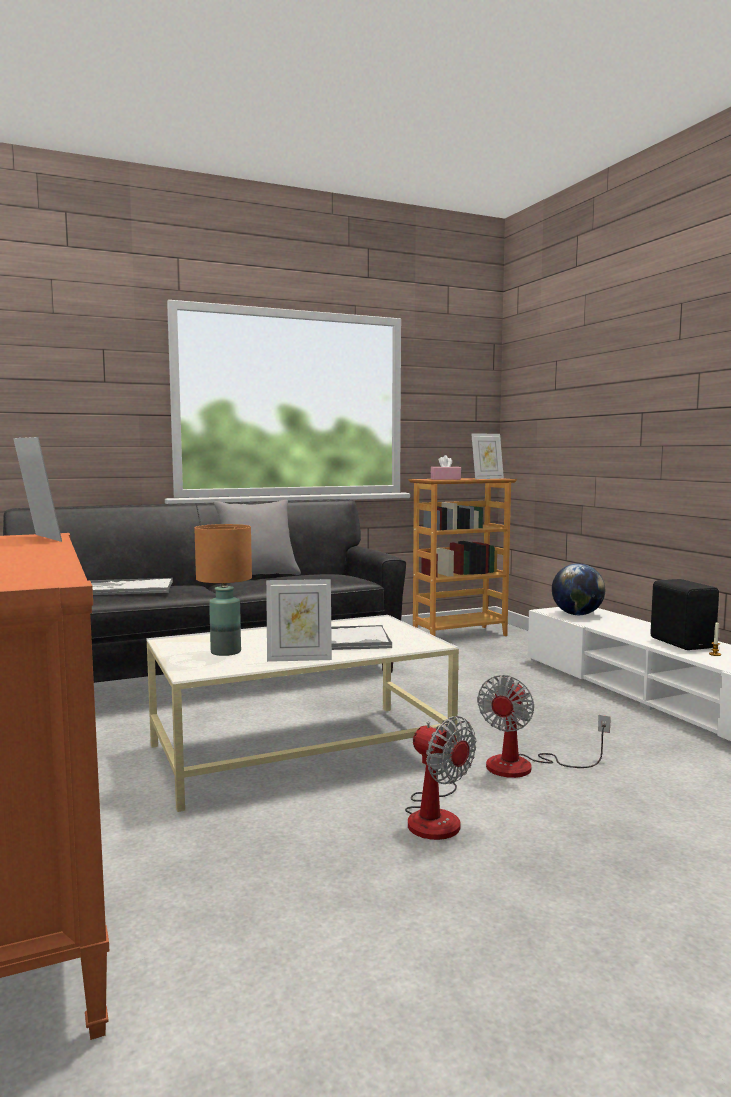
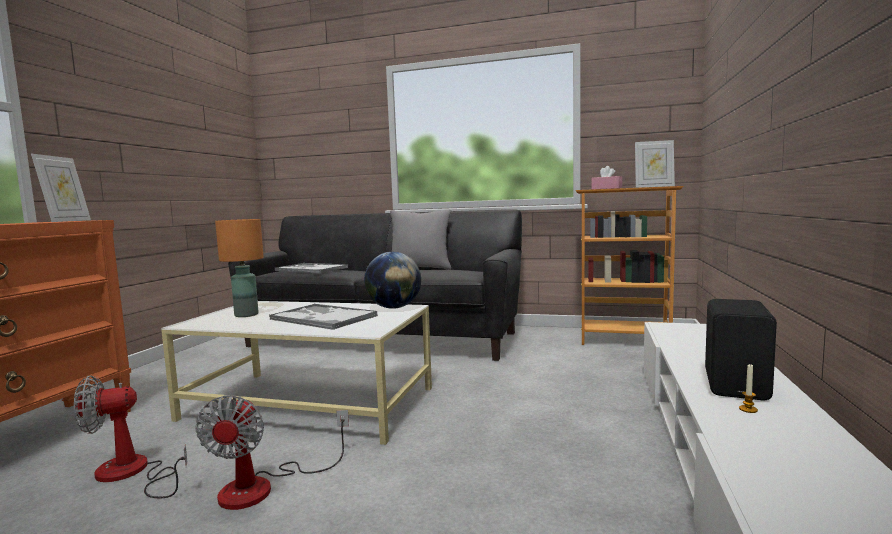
camera: 40 degrees right, 0 degrees up
picture frame [266,579,332,662] -> none
fan [477,675,611,778] -> fan moved to [74,375,188,499]
globe [552,563,605,615] -> globe moved to [364,252,421,309]

